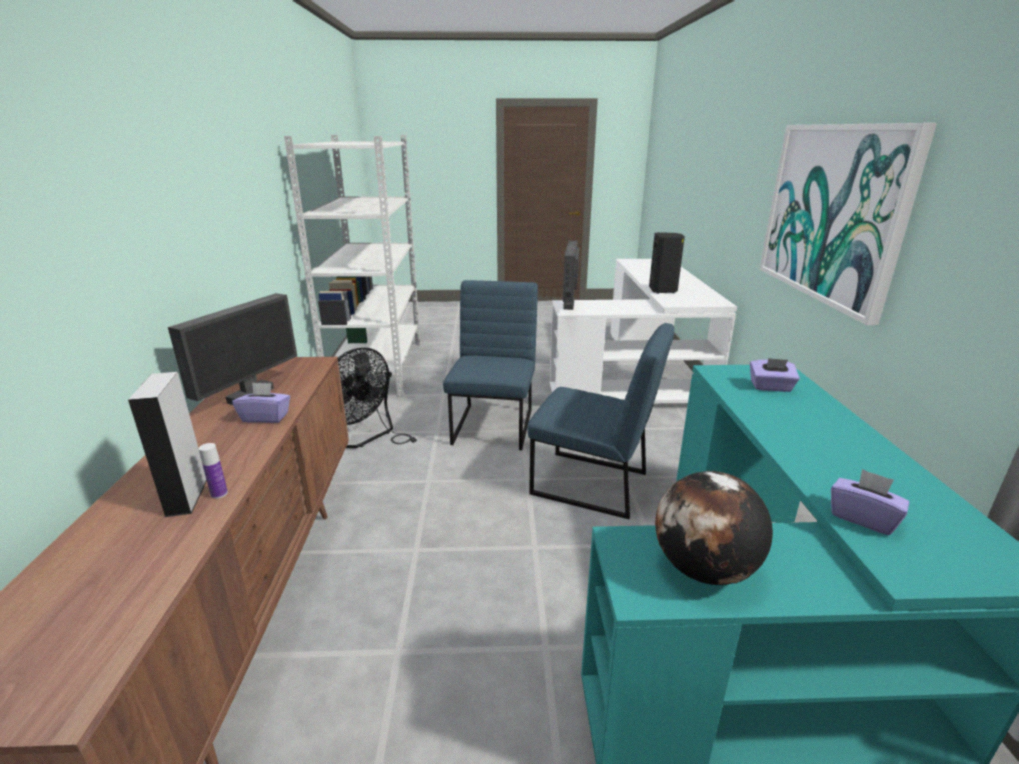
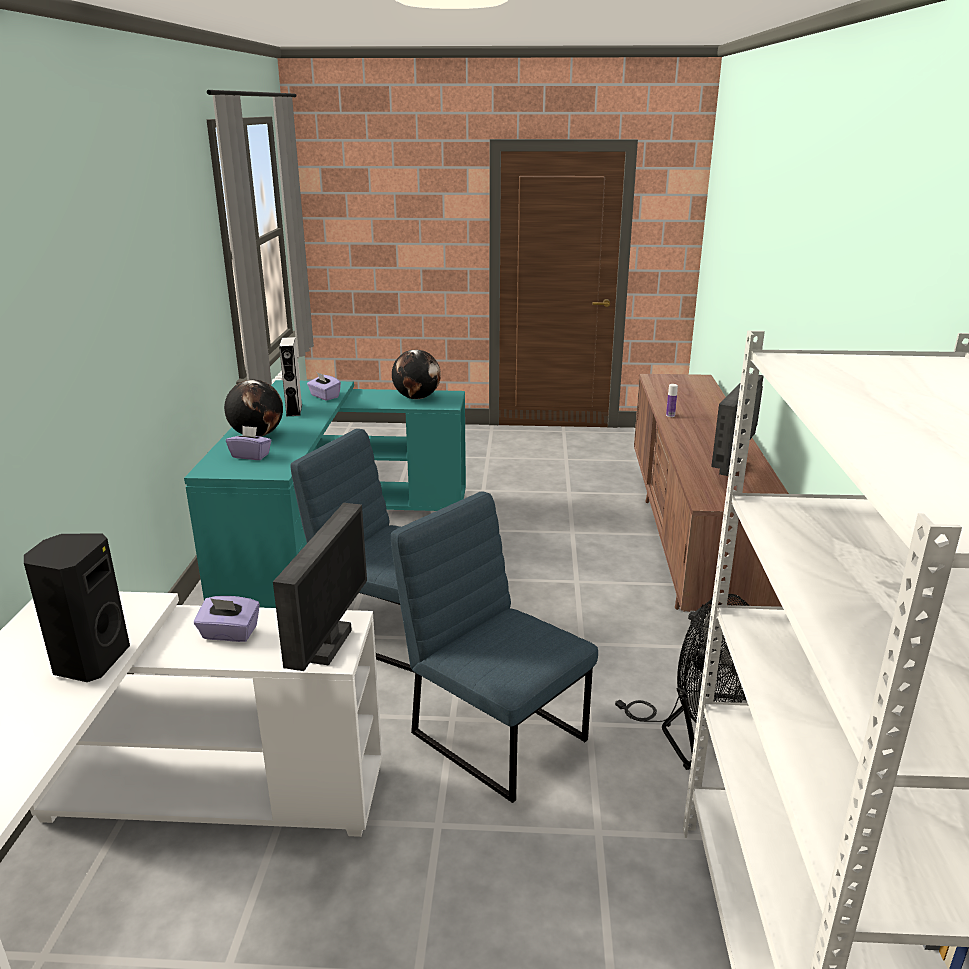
camera: 175 degrees left, 0 degrees up
grey speaker [128,372,207,517] -> grey speaker moved to [279,337,302,416]
purple tissue box [232,382,290,423] -> purple tissue box moved to [194,596,260,642]
blue chair [443,280,538,450] -> blue chair turned 120 degrees clockwise [391,491,598,803]
picture [759,123,937,325] -> none
none -> globe [224,380,283,437]

